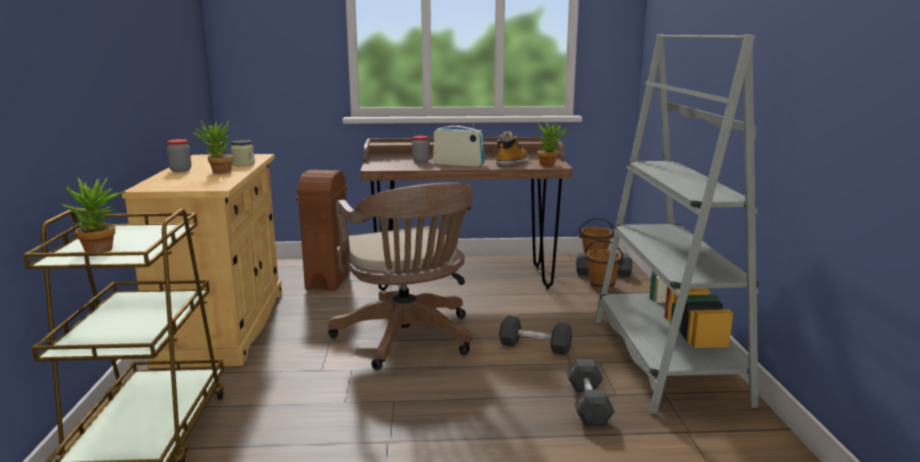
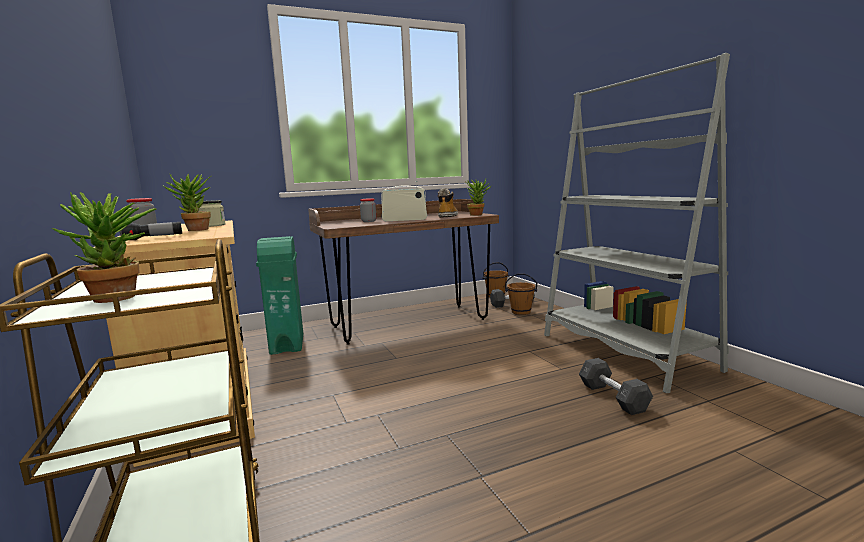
camera: 20 degrees left, 5 degrees down
brown trash can [296,170,350,291] -> green trash can [256,236,303,355]
brown office chair [328,182,473,370] -> none
grey dumbbell [499,316,572,355] -> none
none -> flashlight [120,221,182,240]

